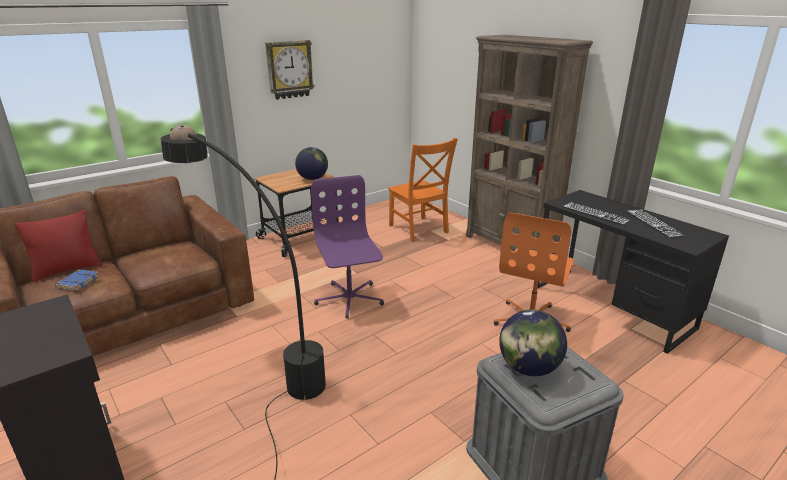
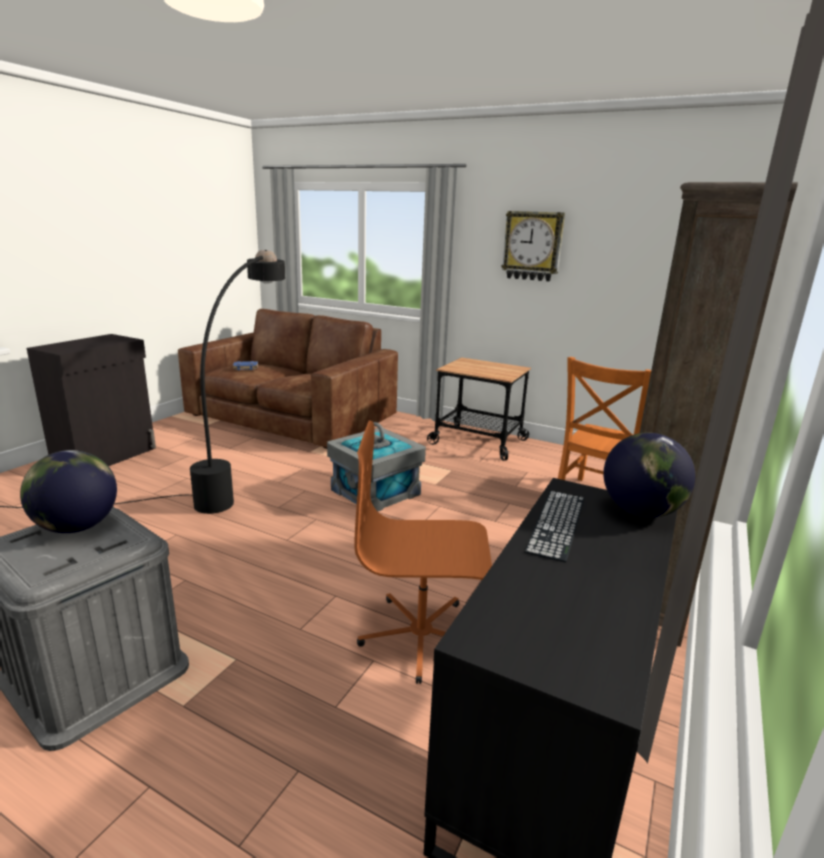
camera: 65 degrees right, 5 degrees down
red pillow [14,210,102,282] -> none
globe [295,147,328,180] -> globe moved to [603,433,695,518]
purple office chair [311,175,384,319] -> grey storage box [327,422,426,511]
keyboard [626,209,686,238] -> none

